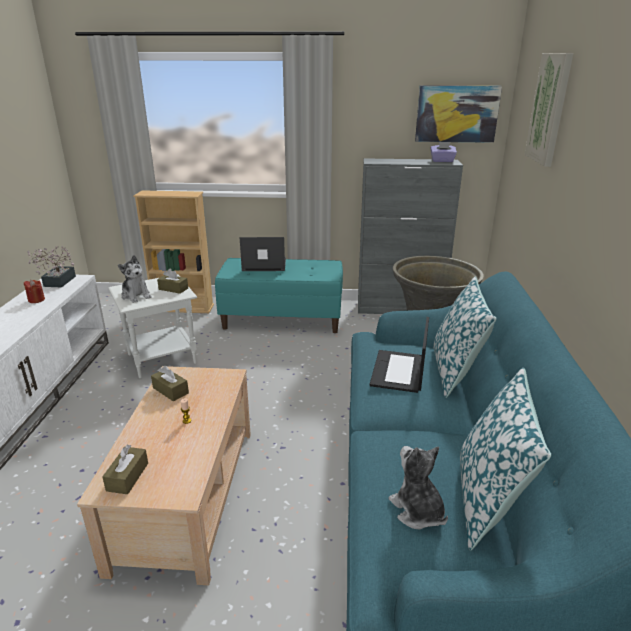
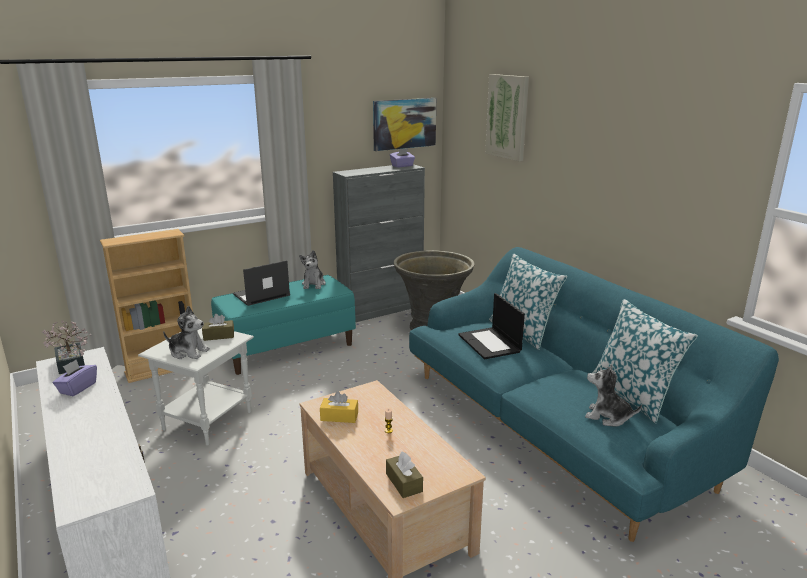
camera: 35 degrees left, 5 degrees down
red candle [24,280,45,303] -> purple tissue box [53,360,97,396]
brown tissue box [151,366,189,401] -> yellow tissue box [320,392,358,423]
none -> plush toy [299,250,326,289]

